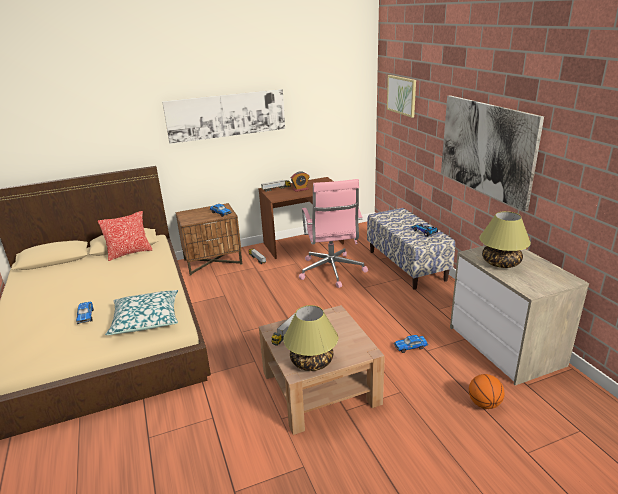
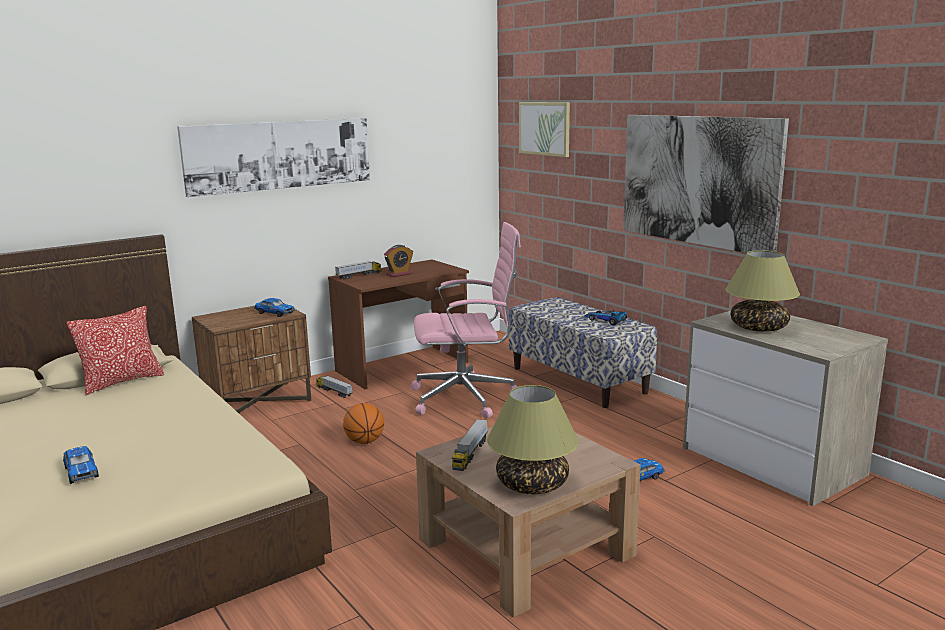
camera: 15 degrees left, 10 degrees down
pillow [105,290,178,335] -> none
pink office chair [299,179,368,288] -> pink office chair turned 75 degrees counterclockwise [411,222,521,418]
basketball [469,374,504,409] -> basketball moved to [343,403,384,444]

